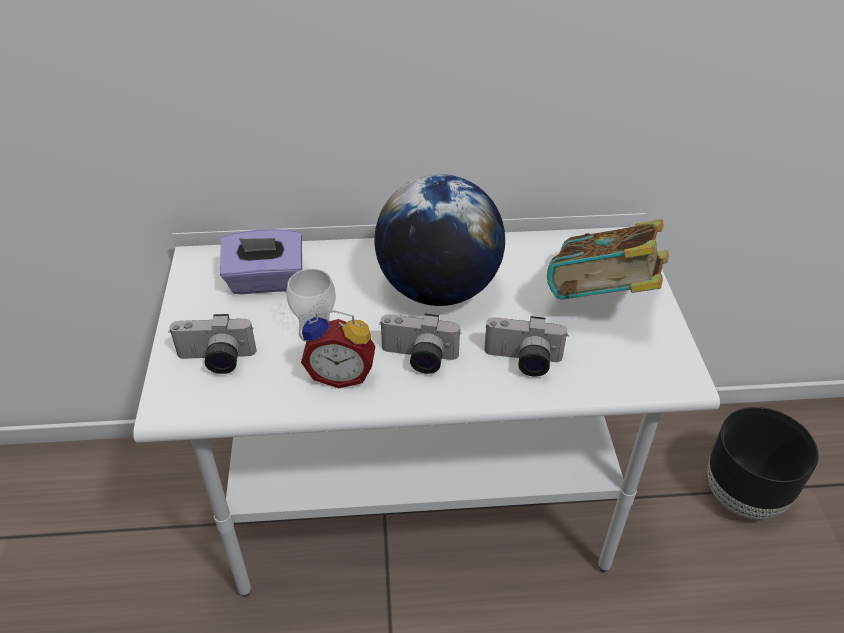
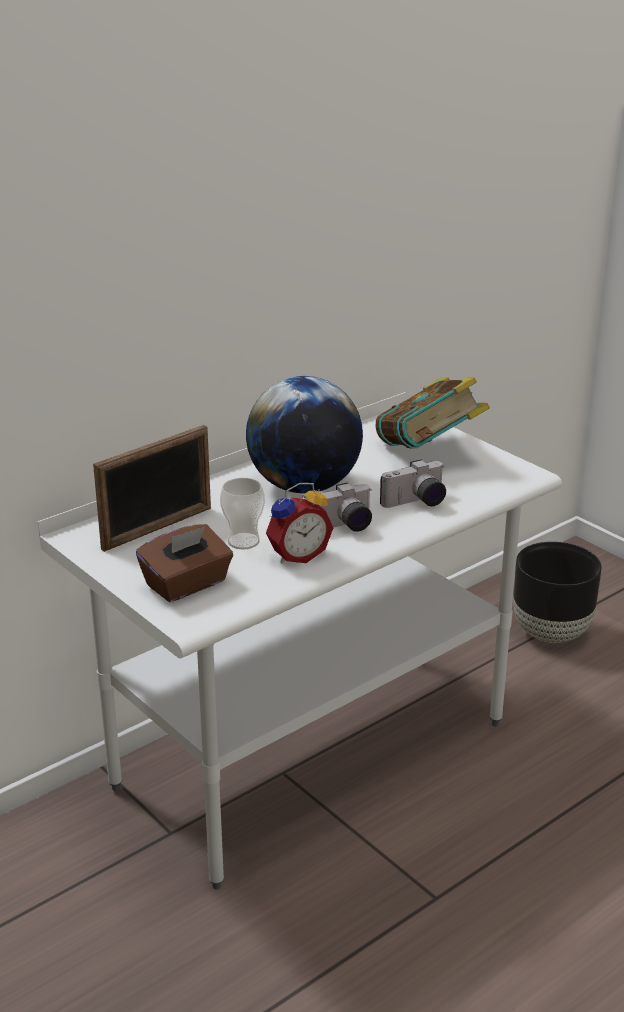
camera: 35 degrees left, 15 degrees down
camera [168,314,257,374] -> brown tissue box [136,524,233,602]
purple tissue box [220,229,302,294] -> picture frame [93,425,211,552]

